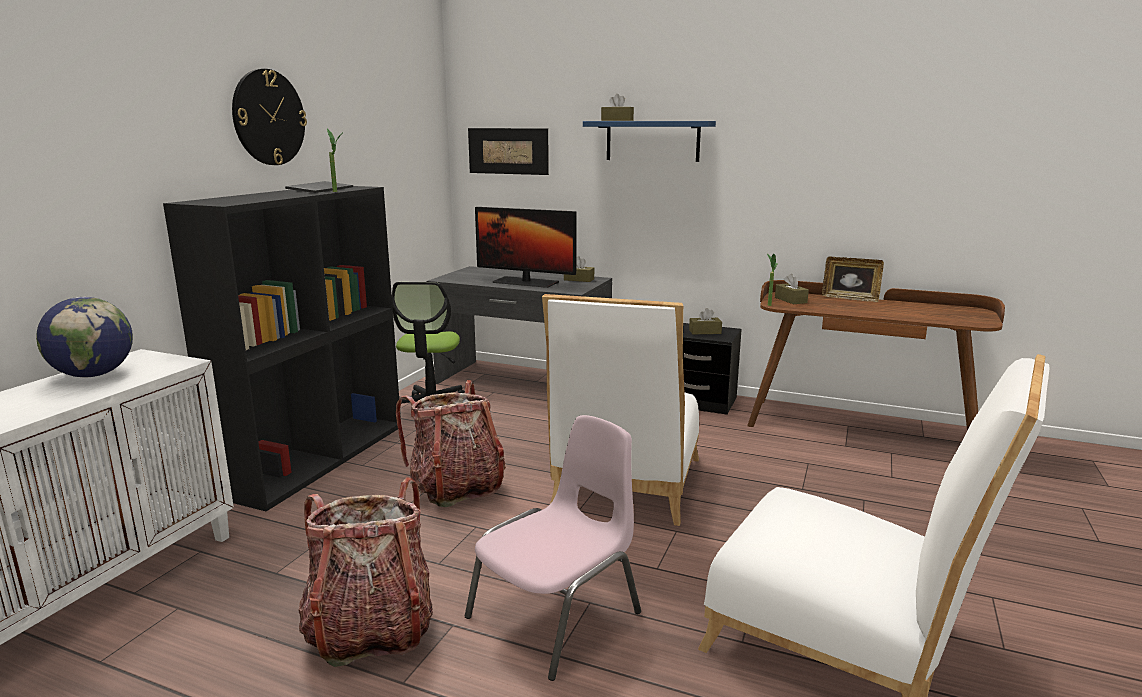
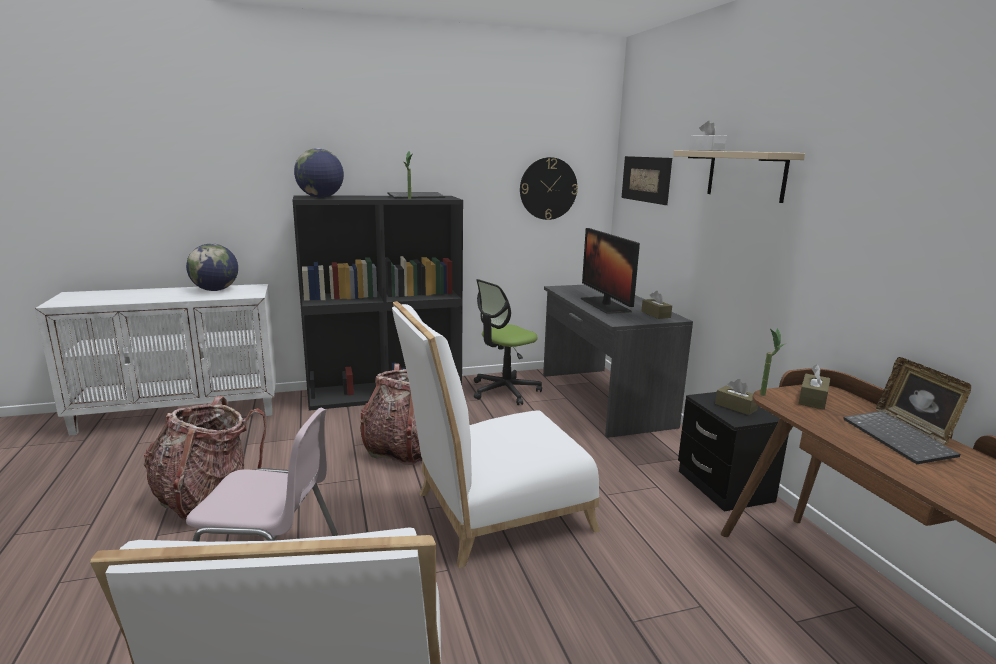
camera: 50 degrees right, 0 degrees up
wall clock [232,69,307,165] -> wall clock moved to [520,157,578,220]
blue shelf [583,121,716,162] -> beige shelf [673,150,805,203]
brown tissue box [601,94,634,121] -> white tissue box [689,121,727,151]
none -> globe [294,148,344,198]
none -> keyboard [843,411,960,464]

